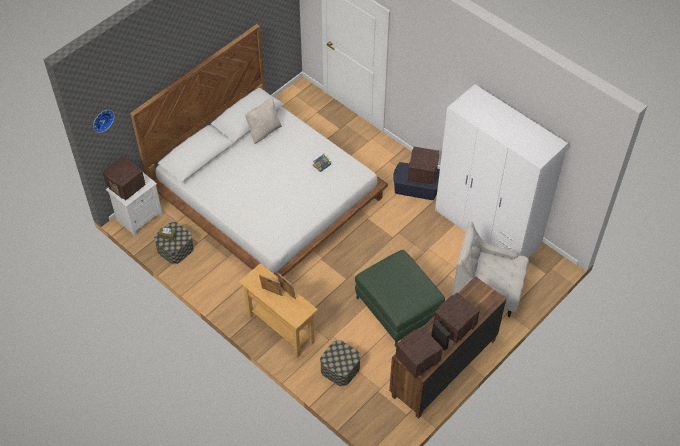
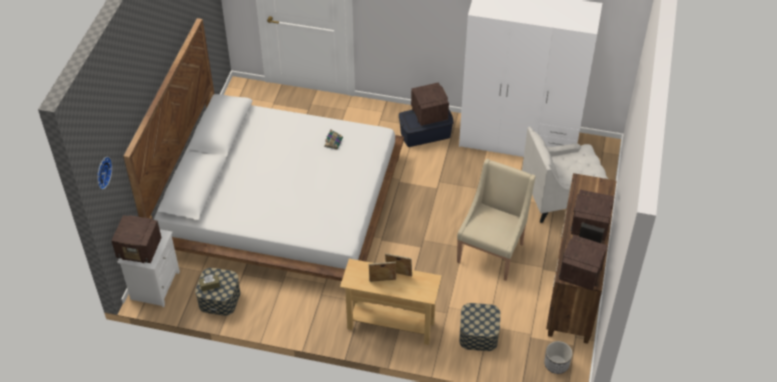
camera: 30 degrees left, 5 degrees down
beige pillow [245,97,282,144] -> none
green ottoman [355,250,445,347] -> beige armchair [457,159,536,281]
none -> planter [544,341,573,374]

